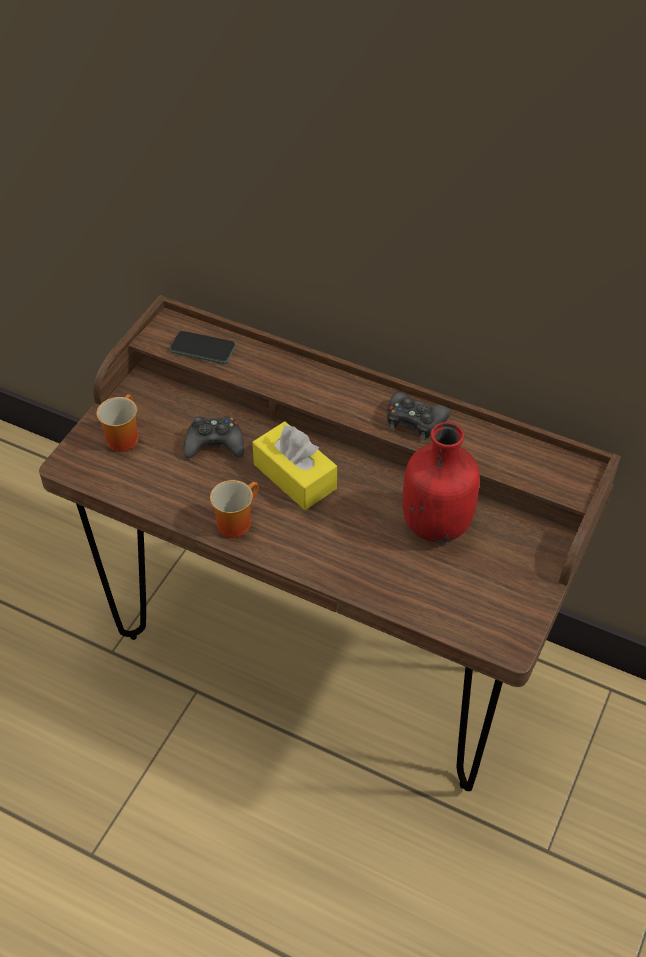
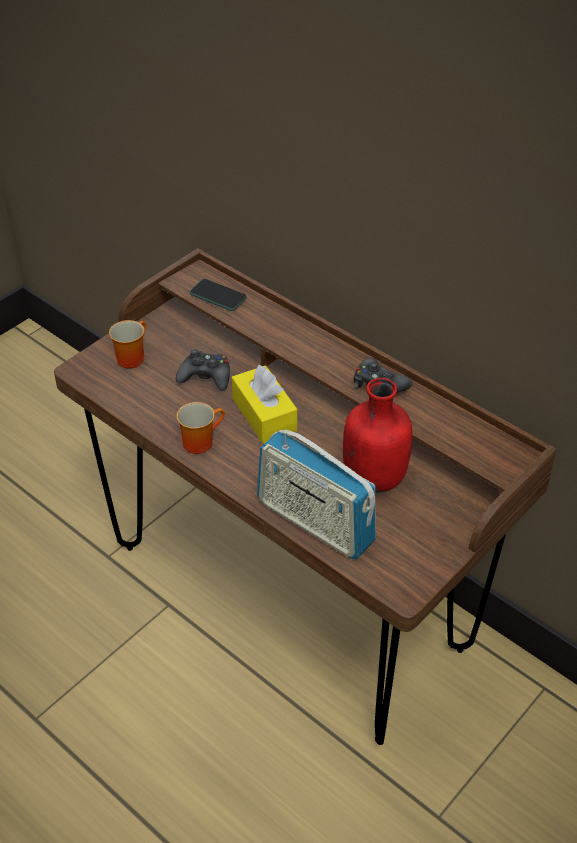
camera: 15 degrees right, 5 degrees down
none -> radio [257,429,376,559]

